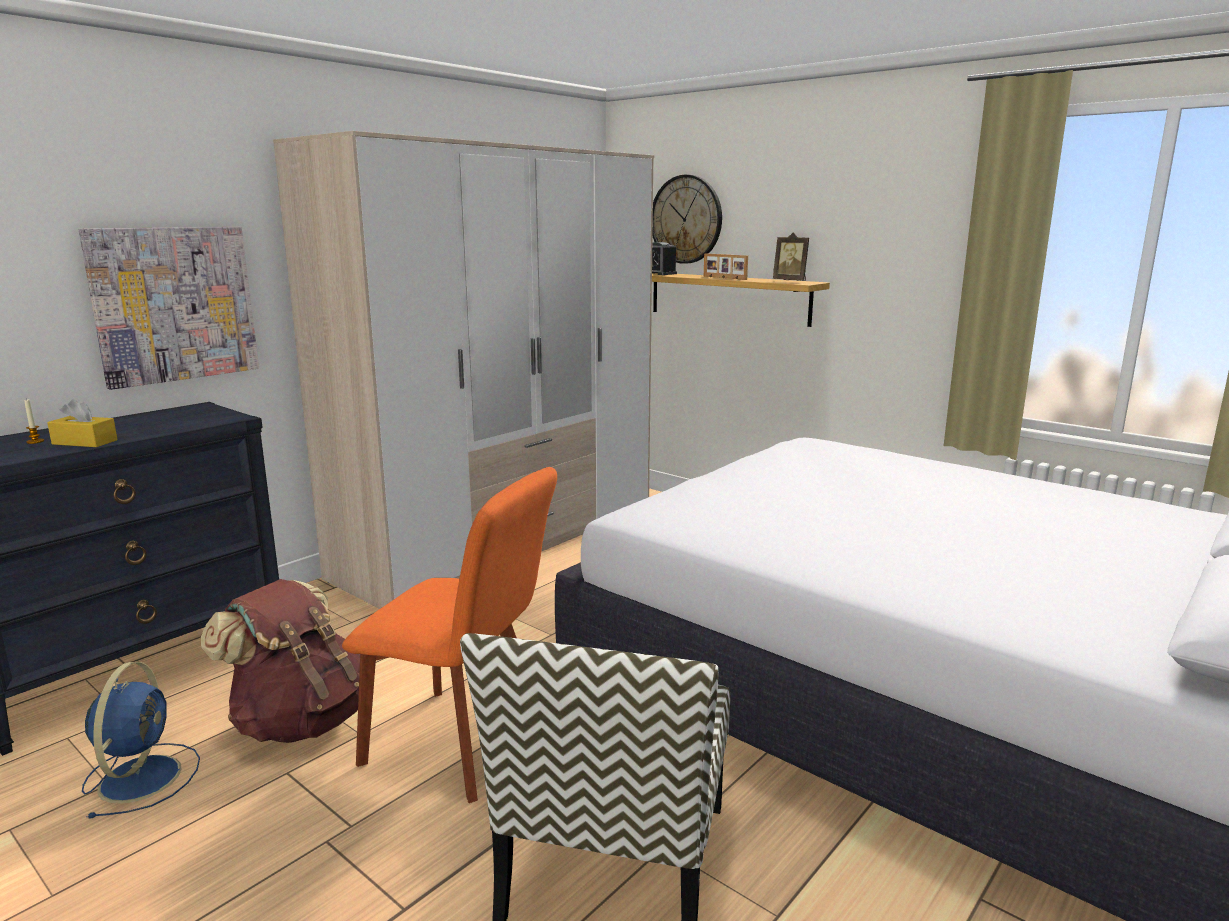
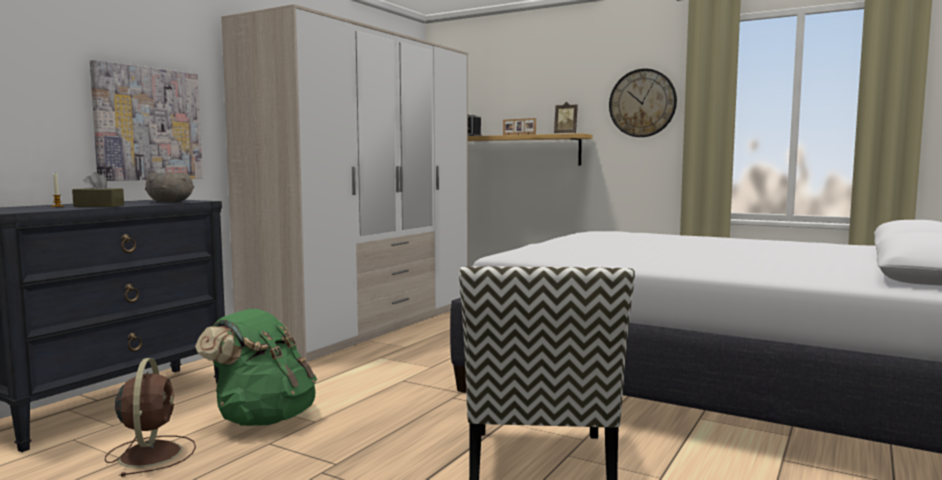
camera: 10 degrees left, 10 degrees down
yellow tissue box [47,399,117,447] -> brown tissue box [72,172,124,207]
blue fan [82,662,200,818] -> brown fan [105,358,196,477]
brown backpack [201,579,360,743] -> green backpack [195,309,317,426]
orange chair [342,467,557,803] -> none
wall clock [653,175,722,264] -> wall clock moved to [609,69,677,137]
none -> grey bowl [145,173,194,202]

